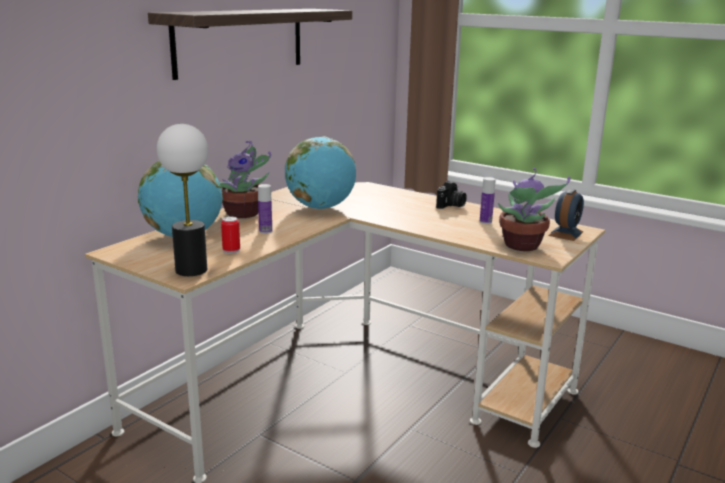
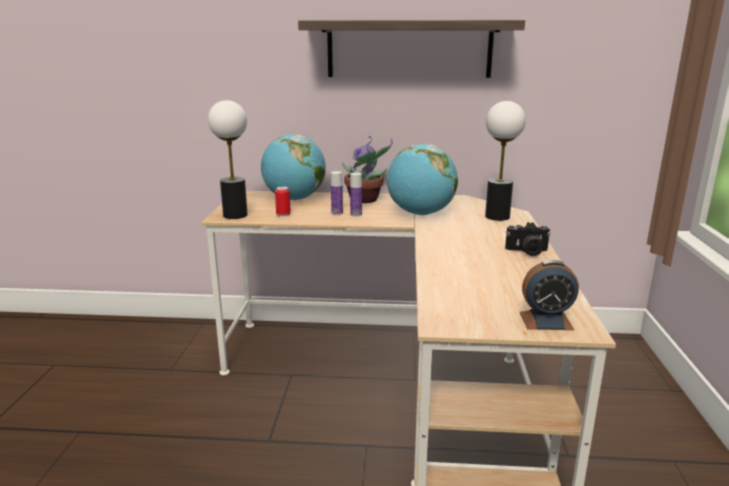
camera: 60 degrees right, 0 degrees up
bottle [480,177,496,224] -> bottle moved to [350,172,362,217]
potted plant [498,168,571,251] -> none
none -> table lamp [485,101,525,221]

